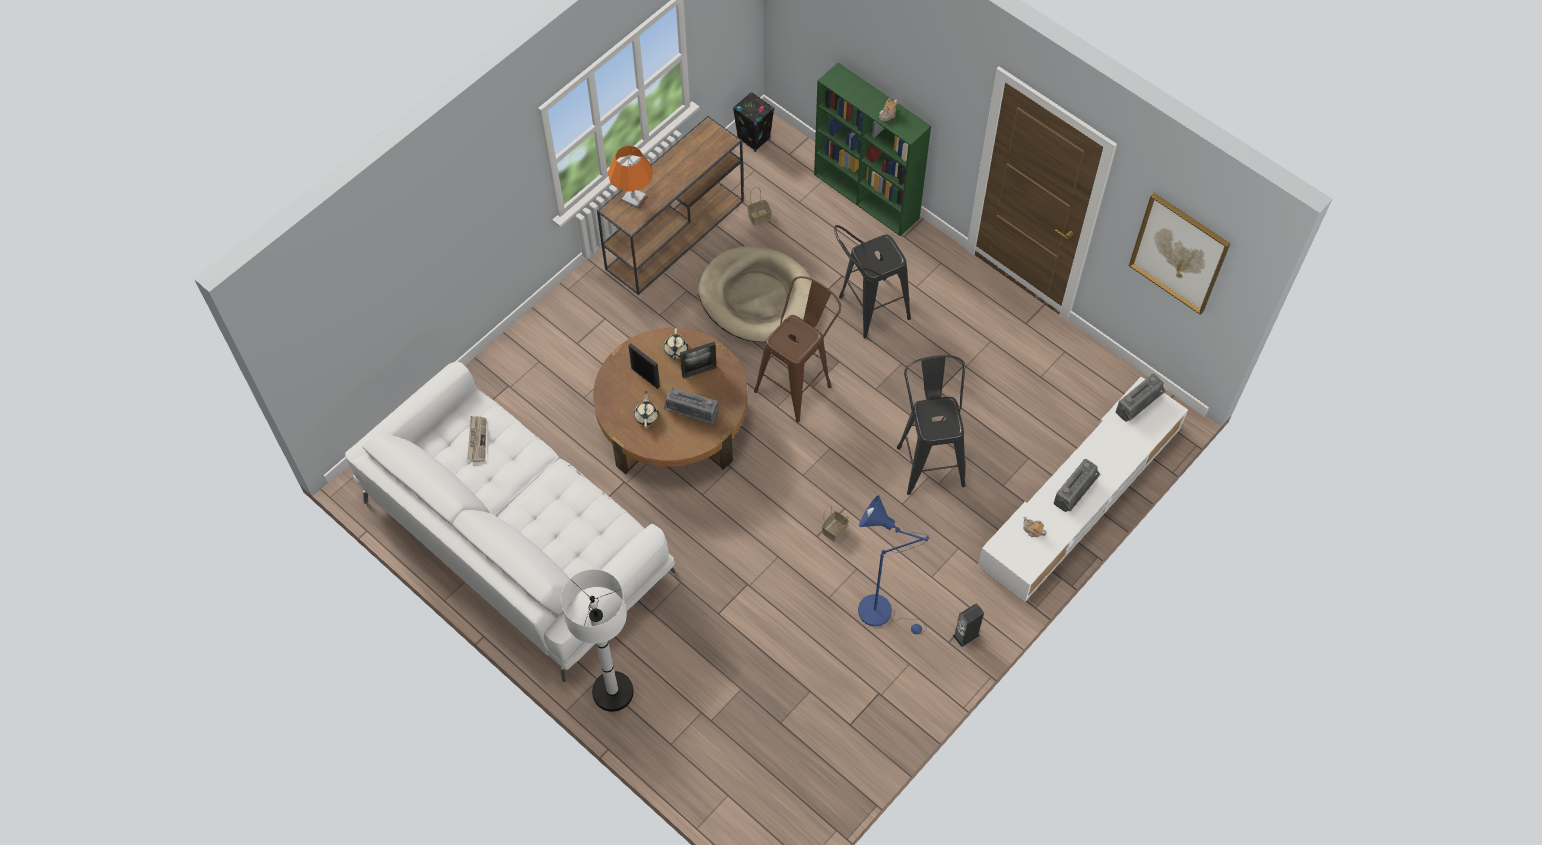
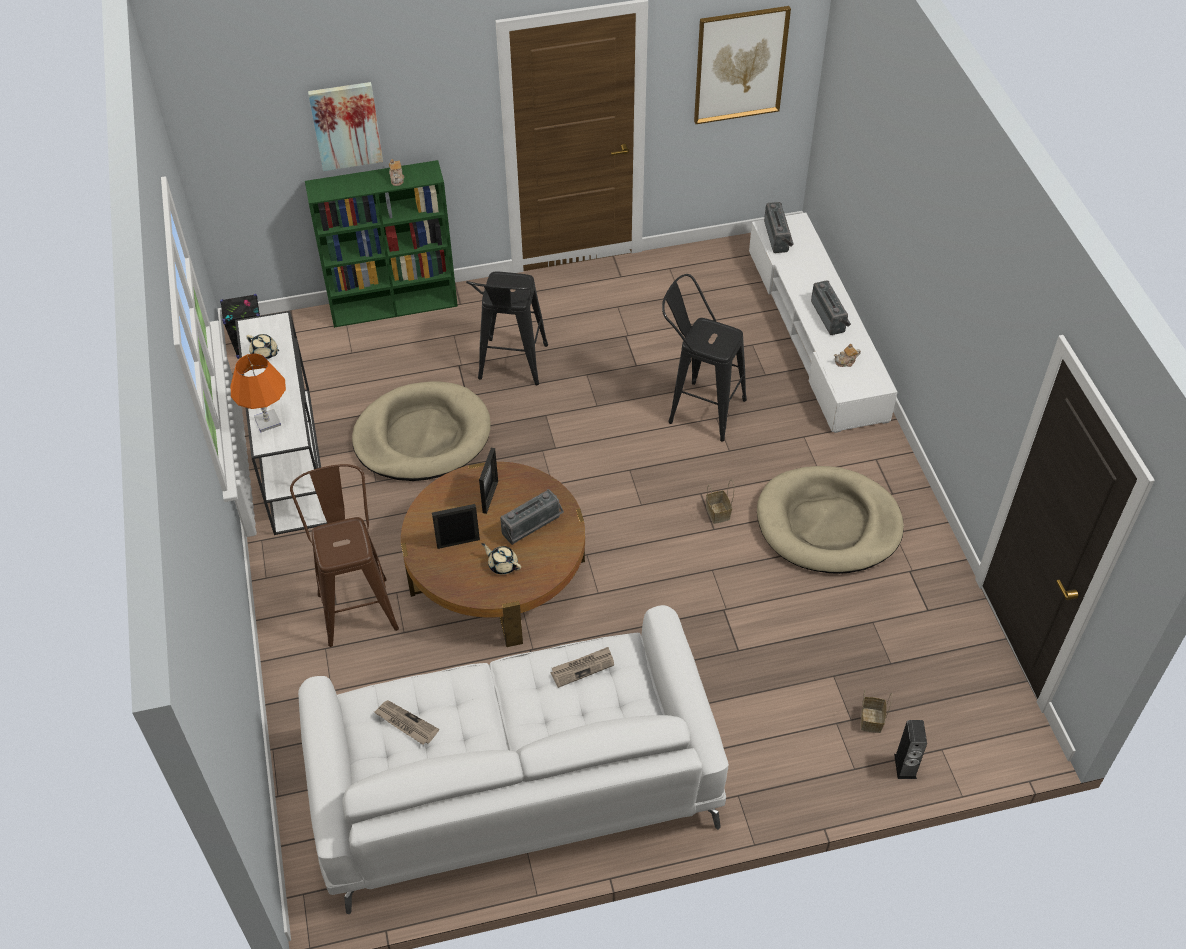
camera: 55 degrees left, 10 degrees down
white floor lamp [561,569,634,712] -> none
brown console table [597,116,744,295] -> white console table [235,311,328,535]
beige teapot [664,328,688,360] -> beige teapot moved to [246,334,279,359]
basket [747,187,772,226] -> basket moved to [861,689,892,733]
brown stool [754,276,841,422] -> brown stool moved to [290,464,399,647]
blue floor lamp [858,495,929,634] -> beige dog bed [757,466,904,574]
speaker [952,603,984,647] -> speaker moved to [894,720,927,779]
none -> picture [308,82,383,171]
none -> newspaper [551,647,614,688]

